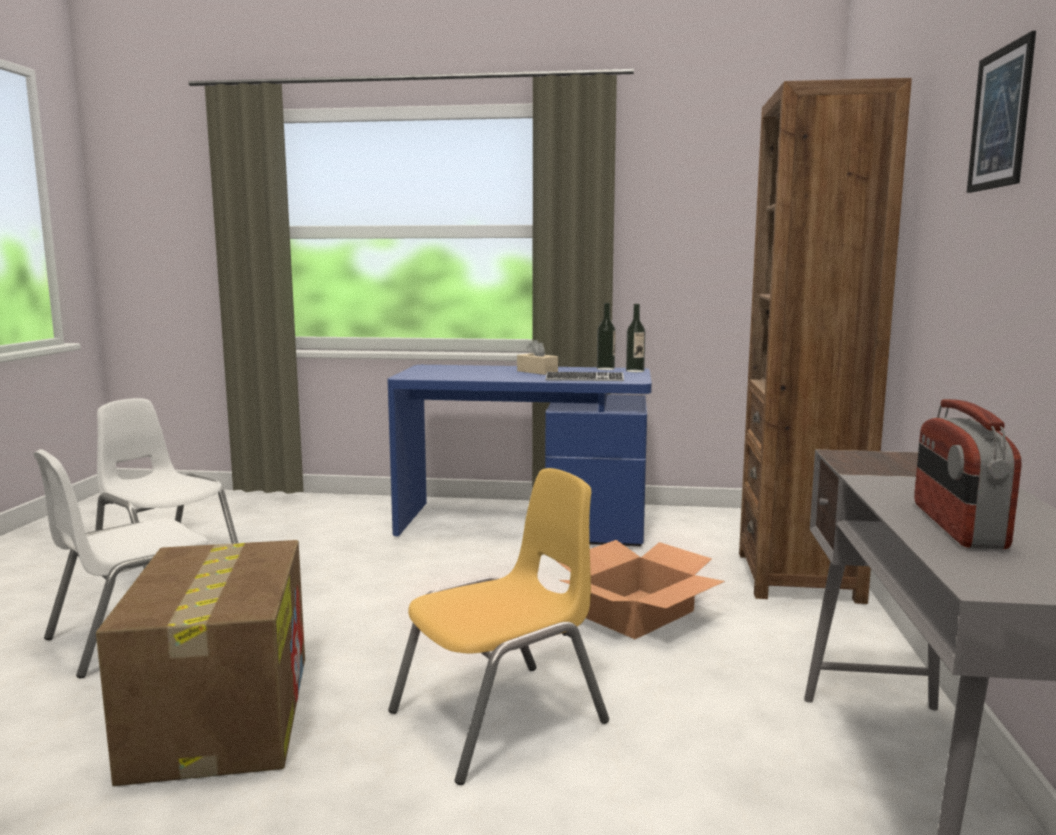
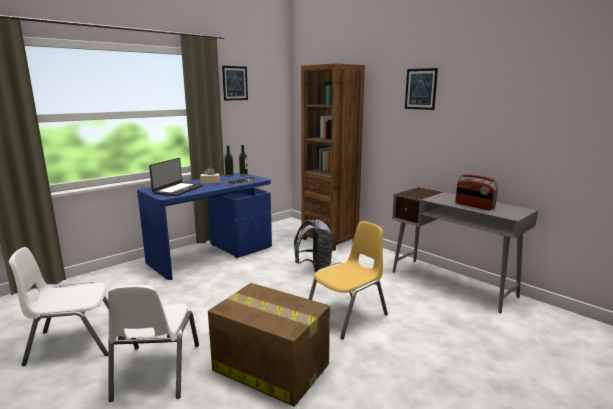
camera: 50 degrees left, 5 degrees up
yellow chair [388,468,609,785] -> yellow chair turned 45 degrees clockwise [309,221,388,339]
cardboard box [557,540,725,639] -> grey backpack [294,219,333,272]
none -> laptop [149,158,203,196]
none -> picture [222,66,248,101]

